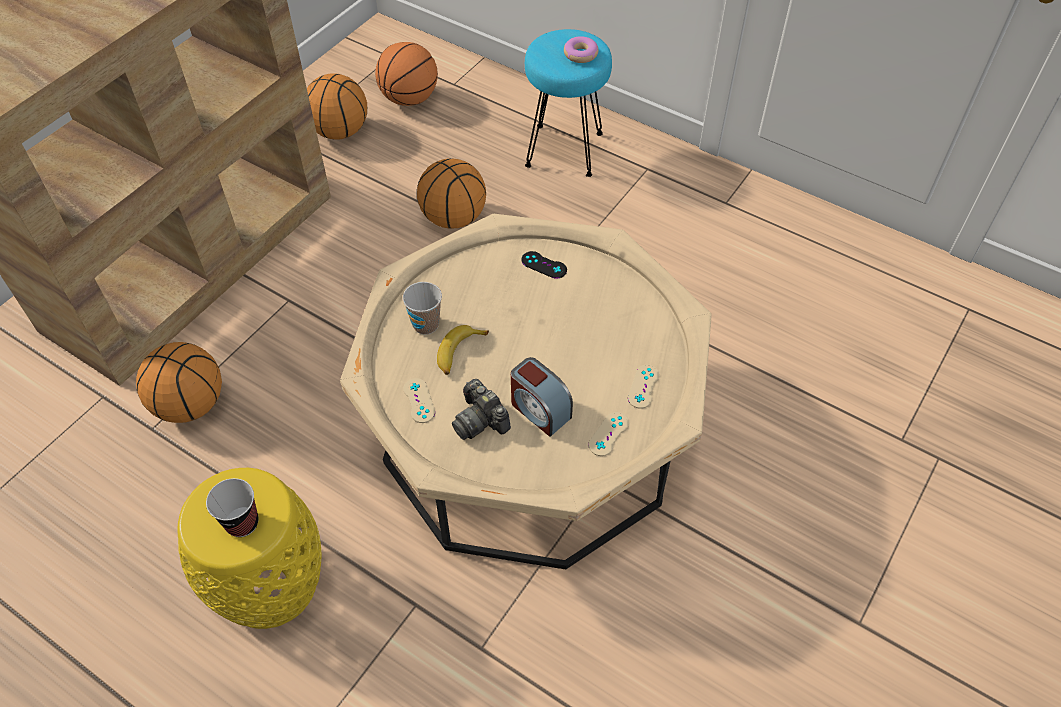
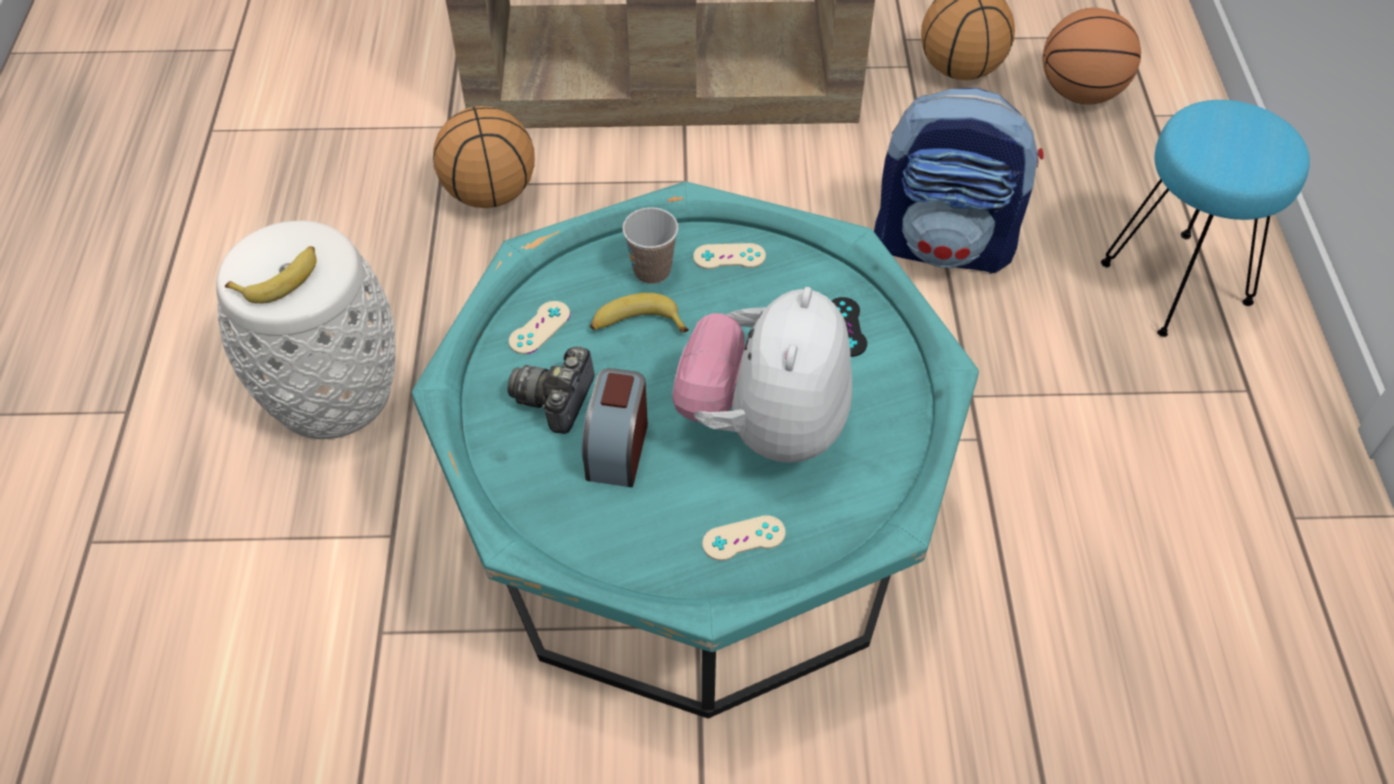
camera: 55 degrees right, 0 degrees up
yellow stool [178,468,321,629] -> white stool [216,221,396,439]
cup [206,478,259,537] -> banana [225,246,317,304]
beige coffee table [340,214,712,569] -> turquoise coffee table [411,181,979,719]
basketball [417,159,486,228] -> backpack [874,88,1043,274]
donut [564,36,599,63] -> none
beige game controller [588,412,629,456] -> beige game controller moved to [693,243,766,269]
none -> plush toy [672,287,852,463]

